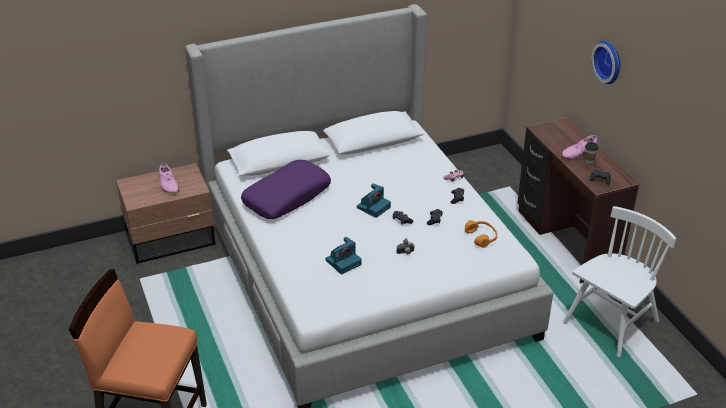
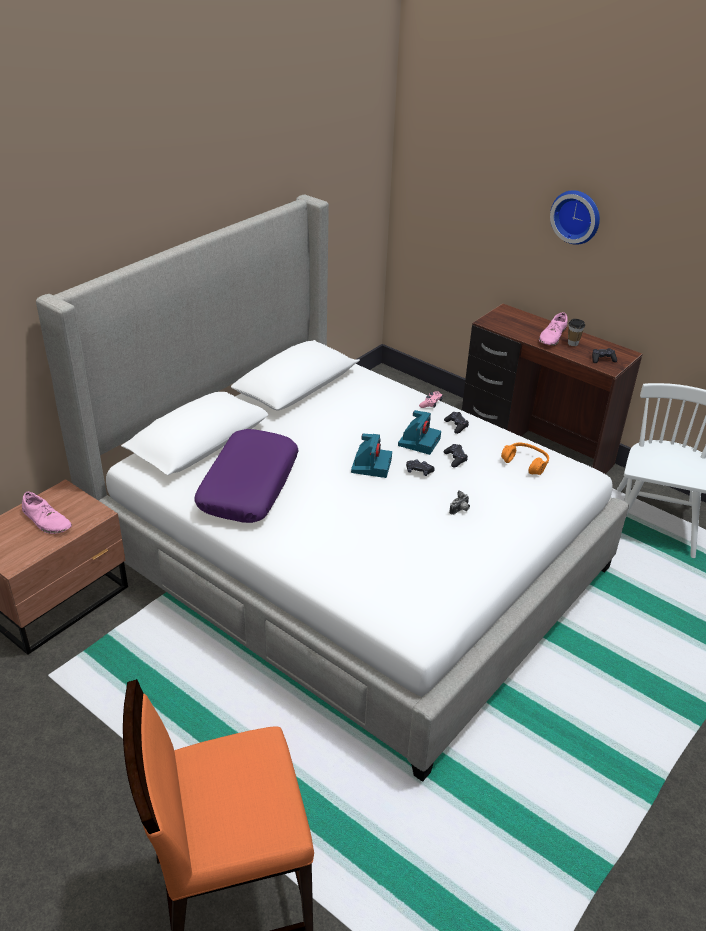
camera: 30 degrees left, 0 degrees up
camera [325,237,362,275] -> camera moved to [398,410,441,455]

